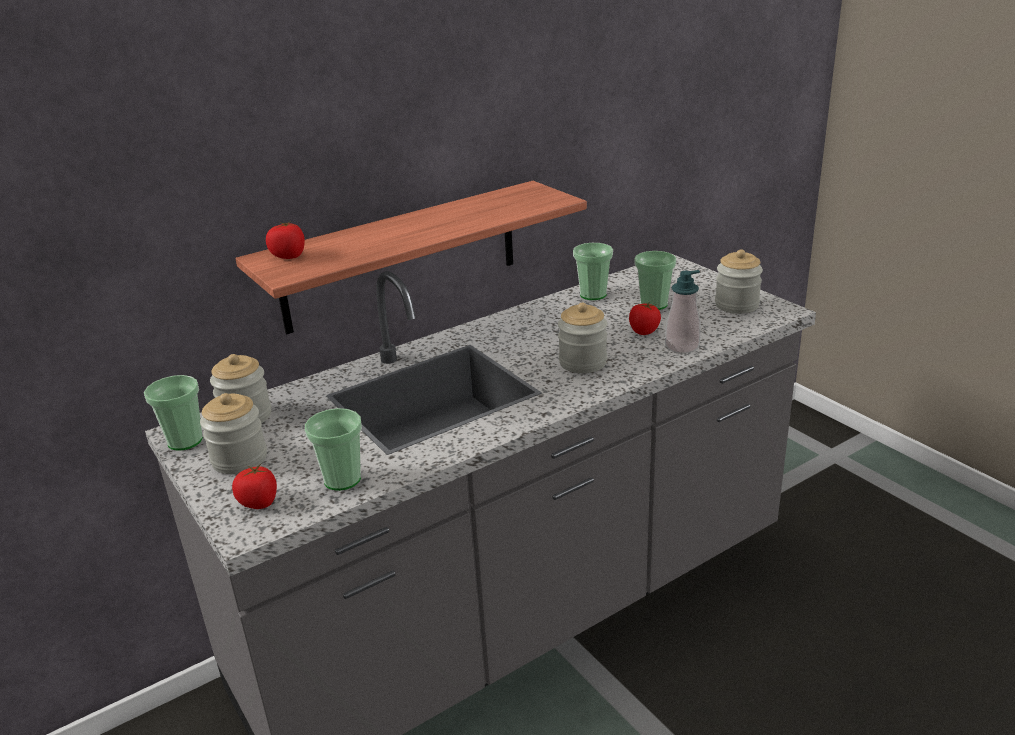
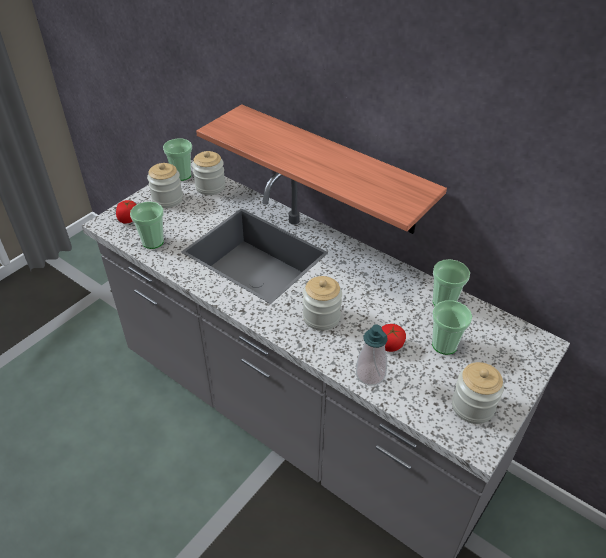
camera: 70 degrees right, 15 degrees up
tomato [266,221,305,259] -> none

